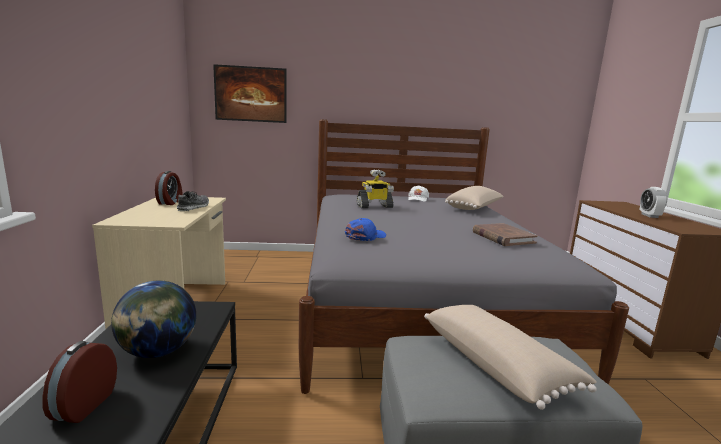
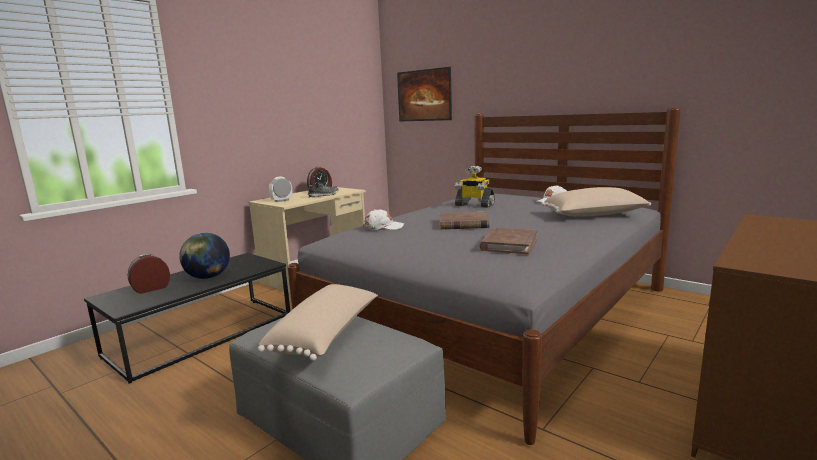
camera: 45 degrees right, 0 degrees up
blue cap [345,218,386,241] -> white cap [363,209,404,230]
alarm clock [640,187,667,218] -> alarm clock moved to [269,177,292,202]
none -> brown book [439,212,490,230]

